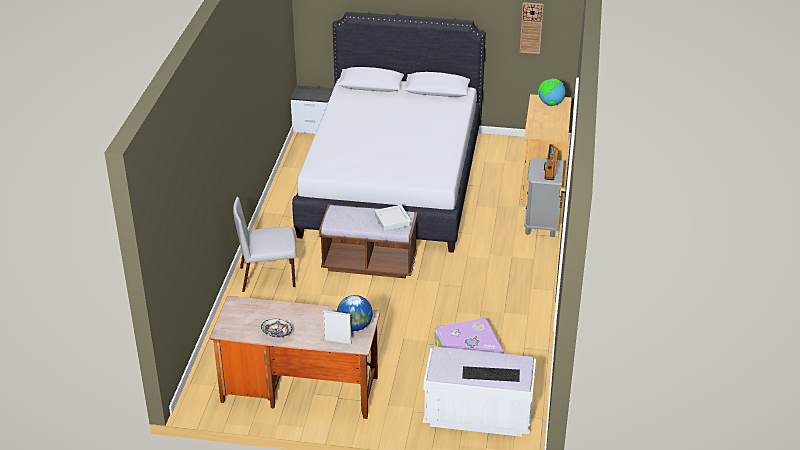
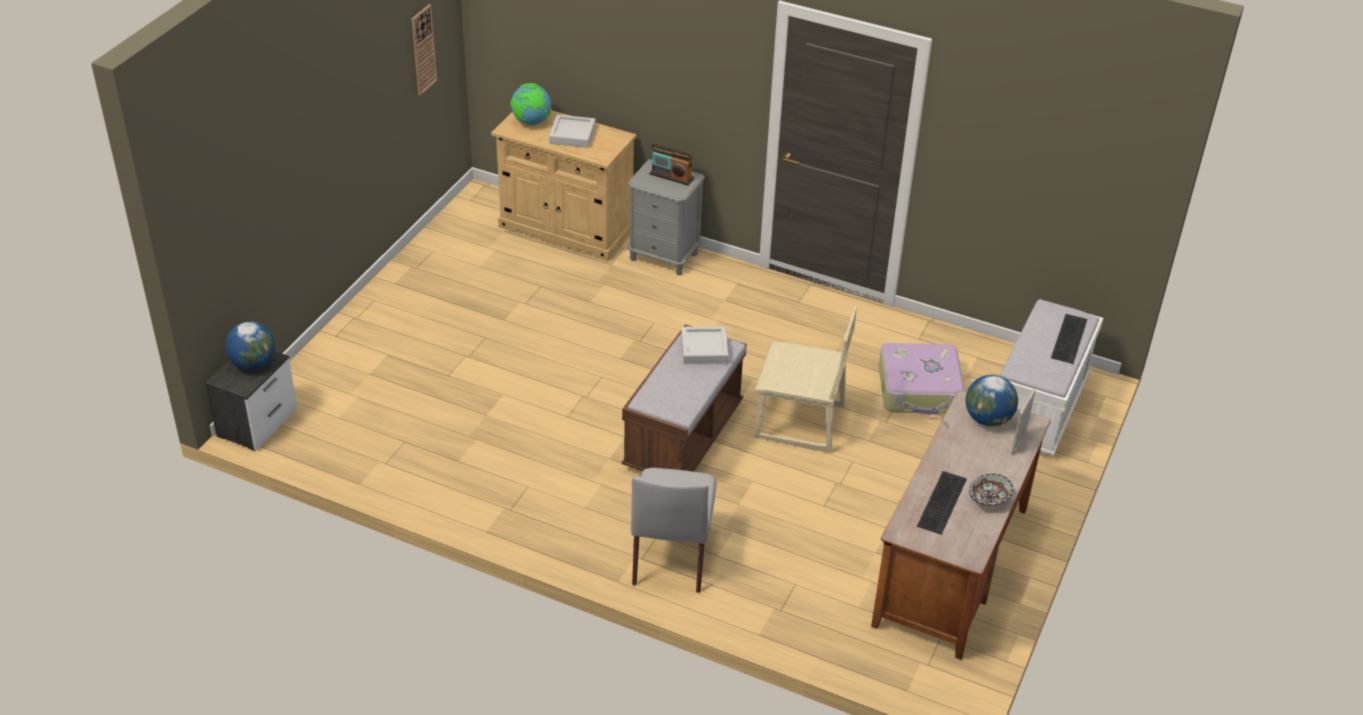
camera: 75 degrees left, 5 degrees up
white bed [292,12,486,253] -> none
none -> globe [225,321,275,370]
none -> grey tray [549,115,596,148]
none -> beige chair [755,306,857,452]
none -> keyboard [917,471,967,535]

